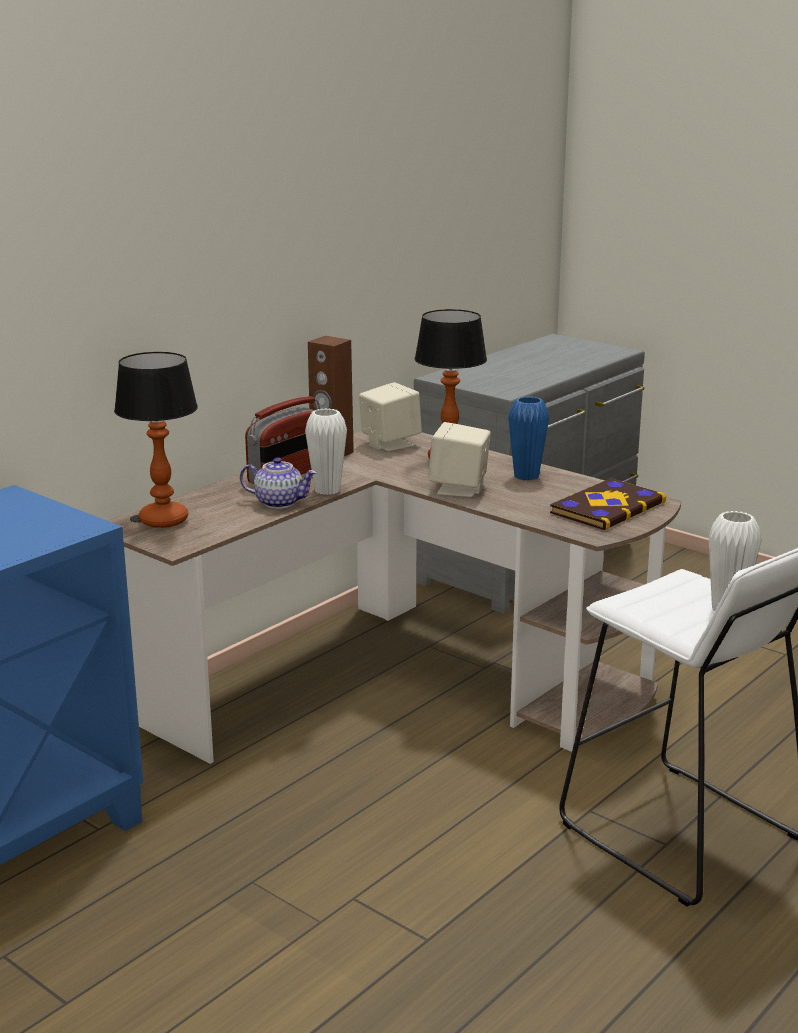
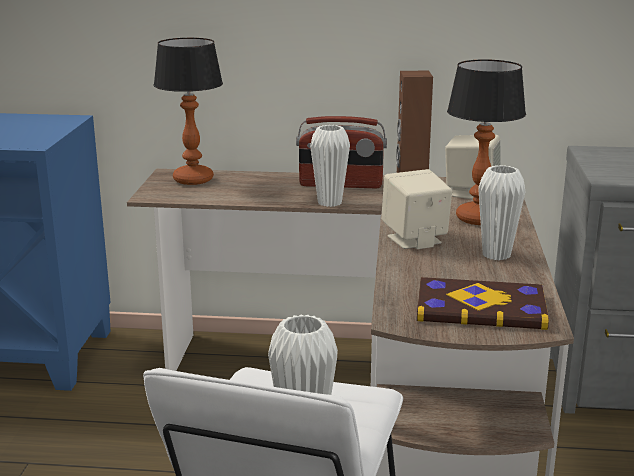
camera: 55 degrees right, 0 degrees up
teapot [240,457,317,509] -> none
blue vase [508,396,549,481] -> white vase [478,165,525,260]

